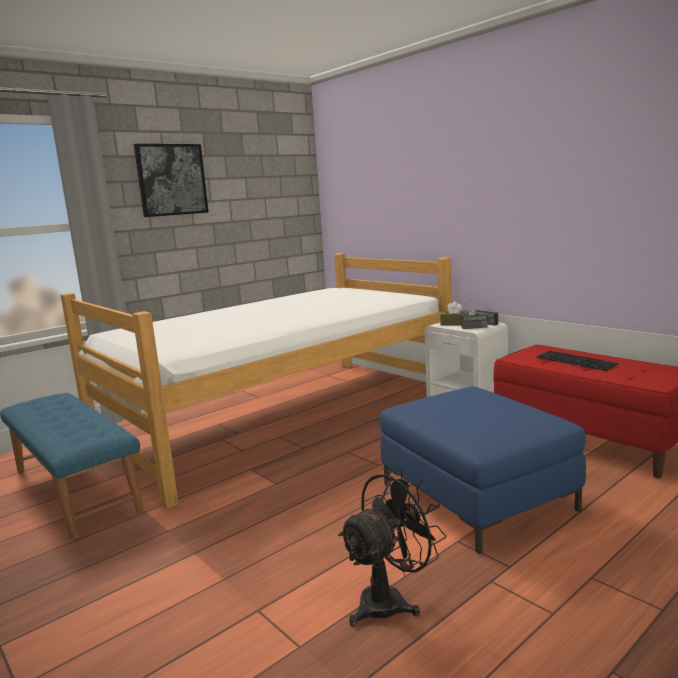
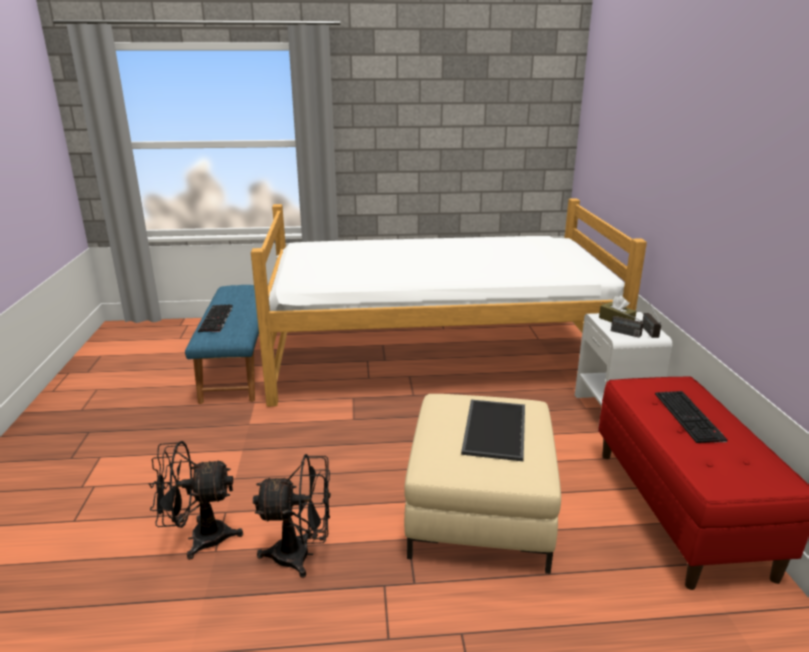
camera: 35 degrees right, 10 degrees up
picture [134,144,209,217] -> none
blue ottoman [380,386,586,554] -> beige ottoman [404,394,561,574]
none -> black fan [149,441,243,560]
none -> keyboard [198,304,233,332]
none -> tray [461,399,525,461]

